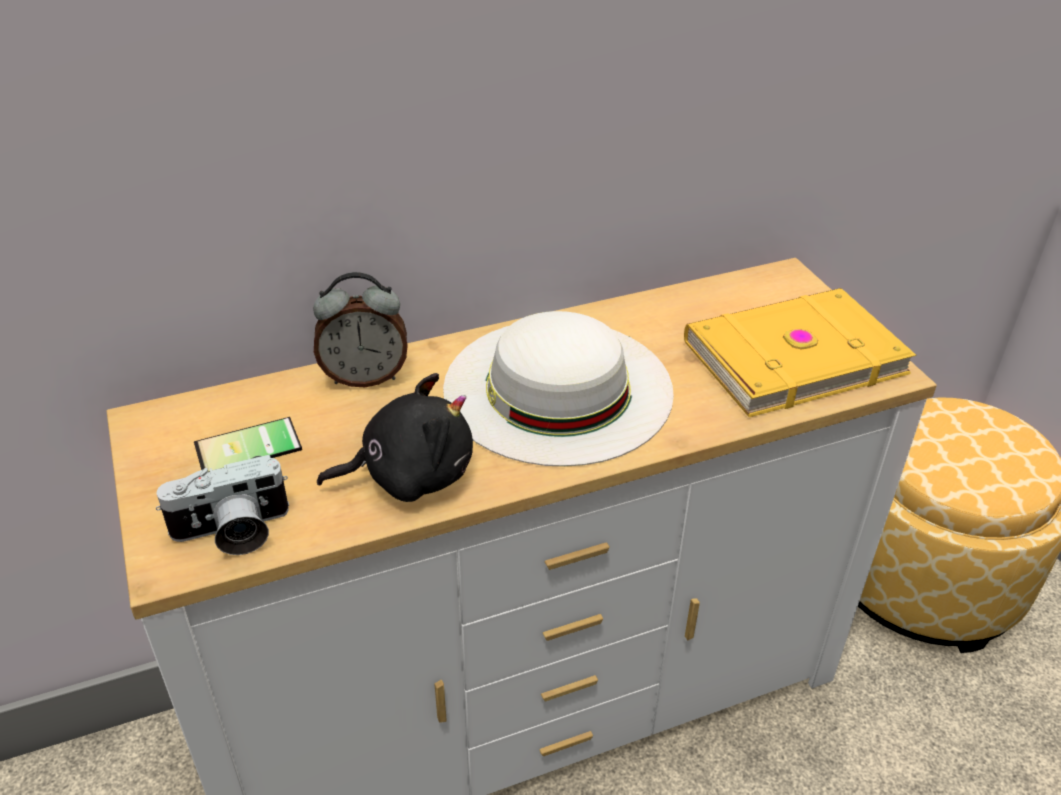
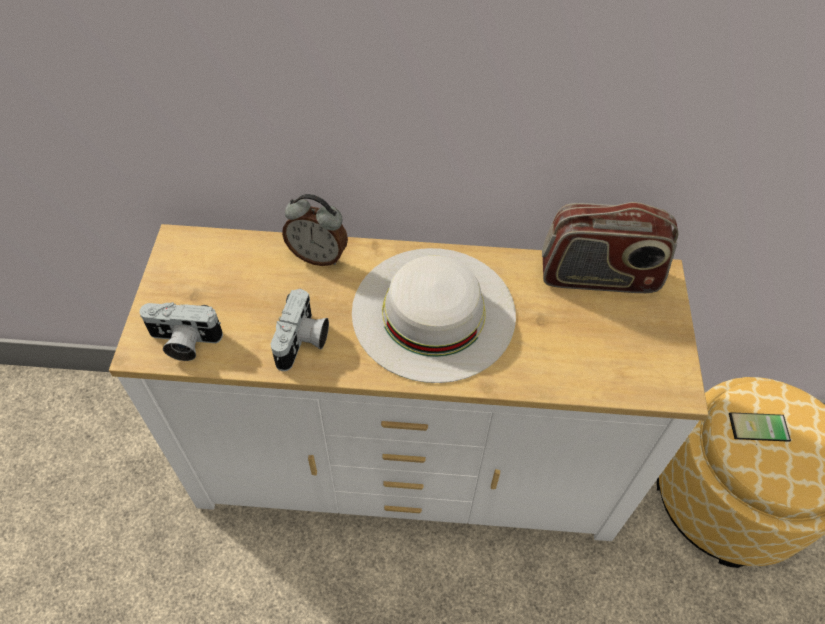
camera: 25 degrees right, 15 degrees up
phone [194,417,302,472] -> phone moved to [729,412,791,442]
black plush toy [317,373,473,502] -> camera [270,289,329,371]
yellow book [684,288,916,417] -> none
none -> radio [542,202,678,293]

